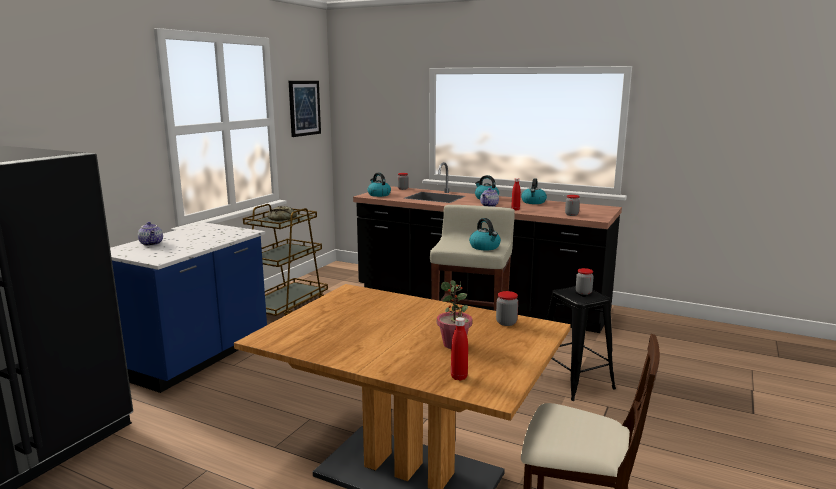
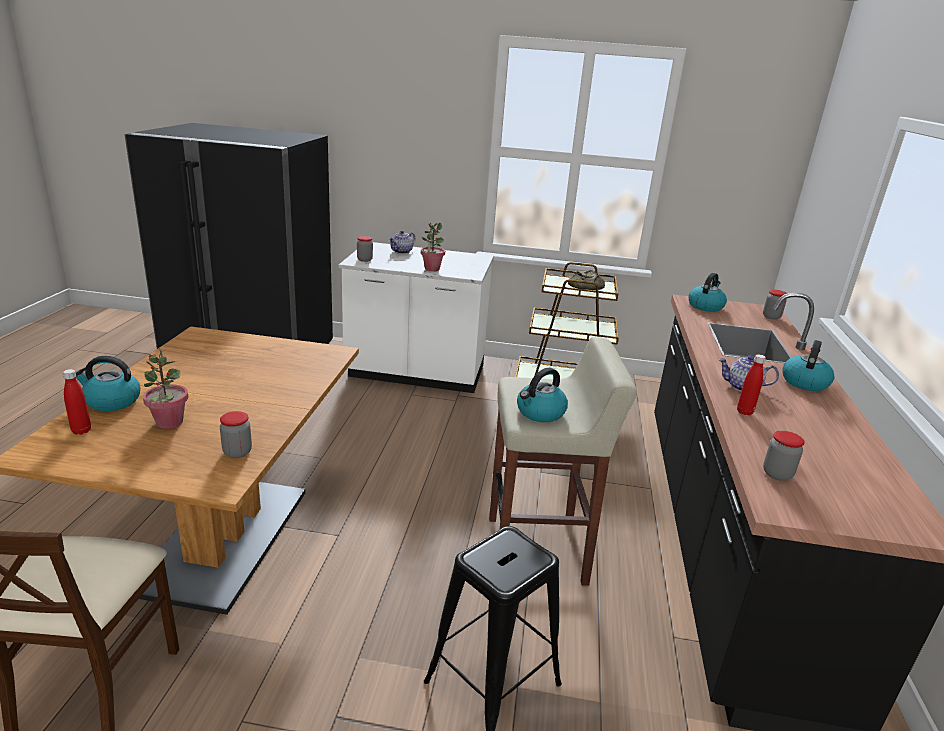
camera: 70 degrees right, 10 degrees up
blue counter [110,222,267,393] -> white counter [339,242,494,393]
picture [289,81,321,137] -> none
kettle [521,179,547,204] -> kettle moved to [76,356,140,411]
jar [576,268,594,295] -> jar moved to [357,236,373,262]
none -> potted plant [421,223,445,271]

